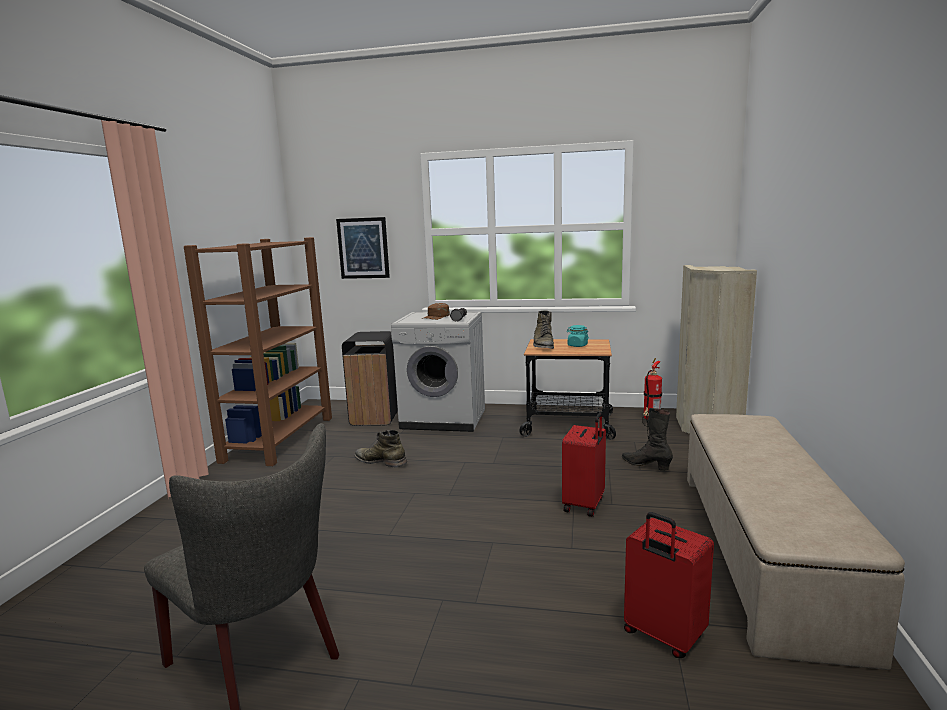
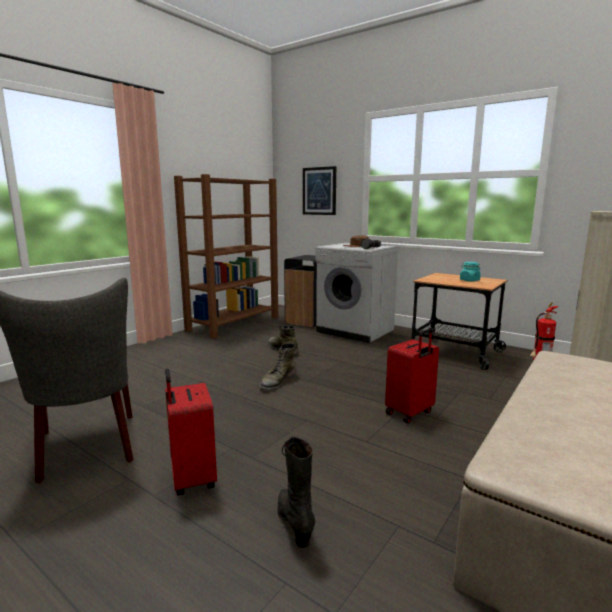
camera: 25 degrees right, 0 degrees up
green boot [533,310,554,349] -> green boot moved to [259,343,295,390]
black boot [622,408,673,471] -> black boot moved to [278,436,315,548]
red suitcase [624,512,714,658] -> red suitcase moved to [165,369,217,495]

